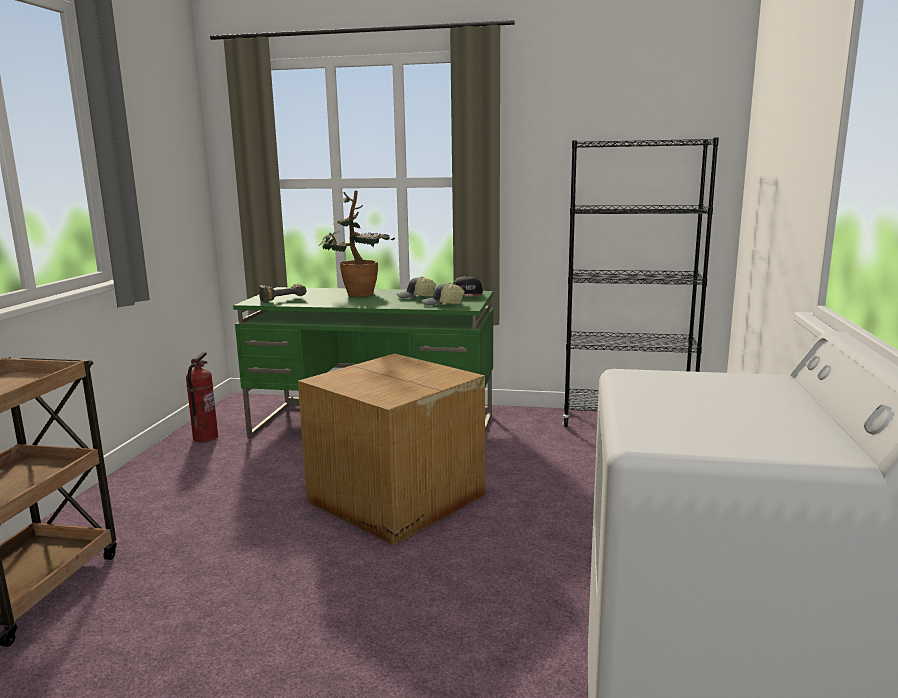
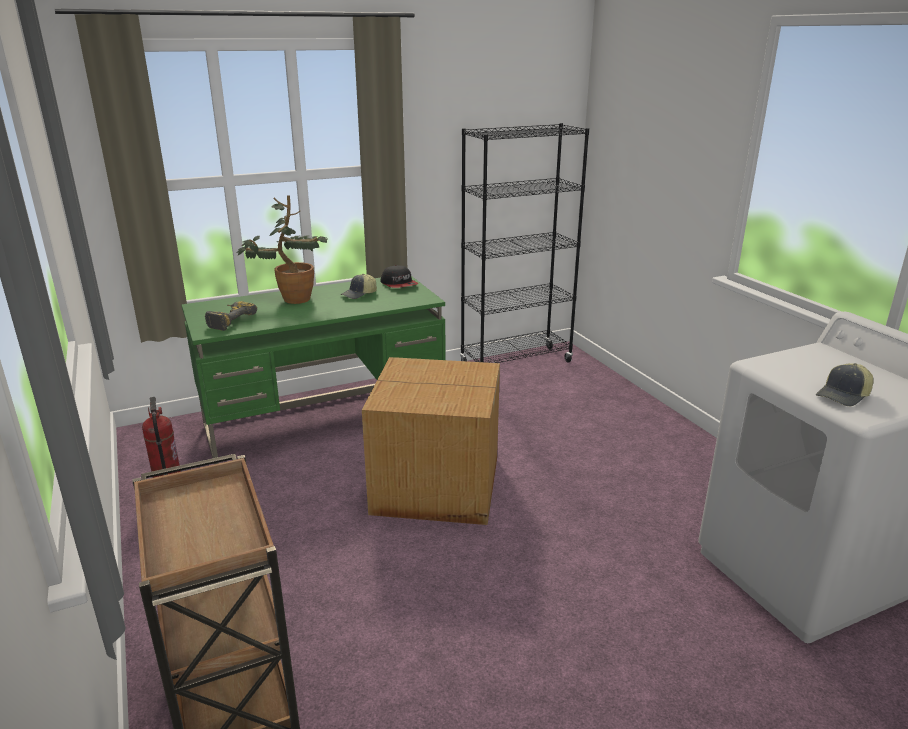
camera: 35 degrees left, 10 degrees up
cap [422,283,465,306] -> cap moved to [816,363,874,406]

